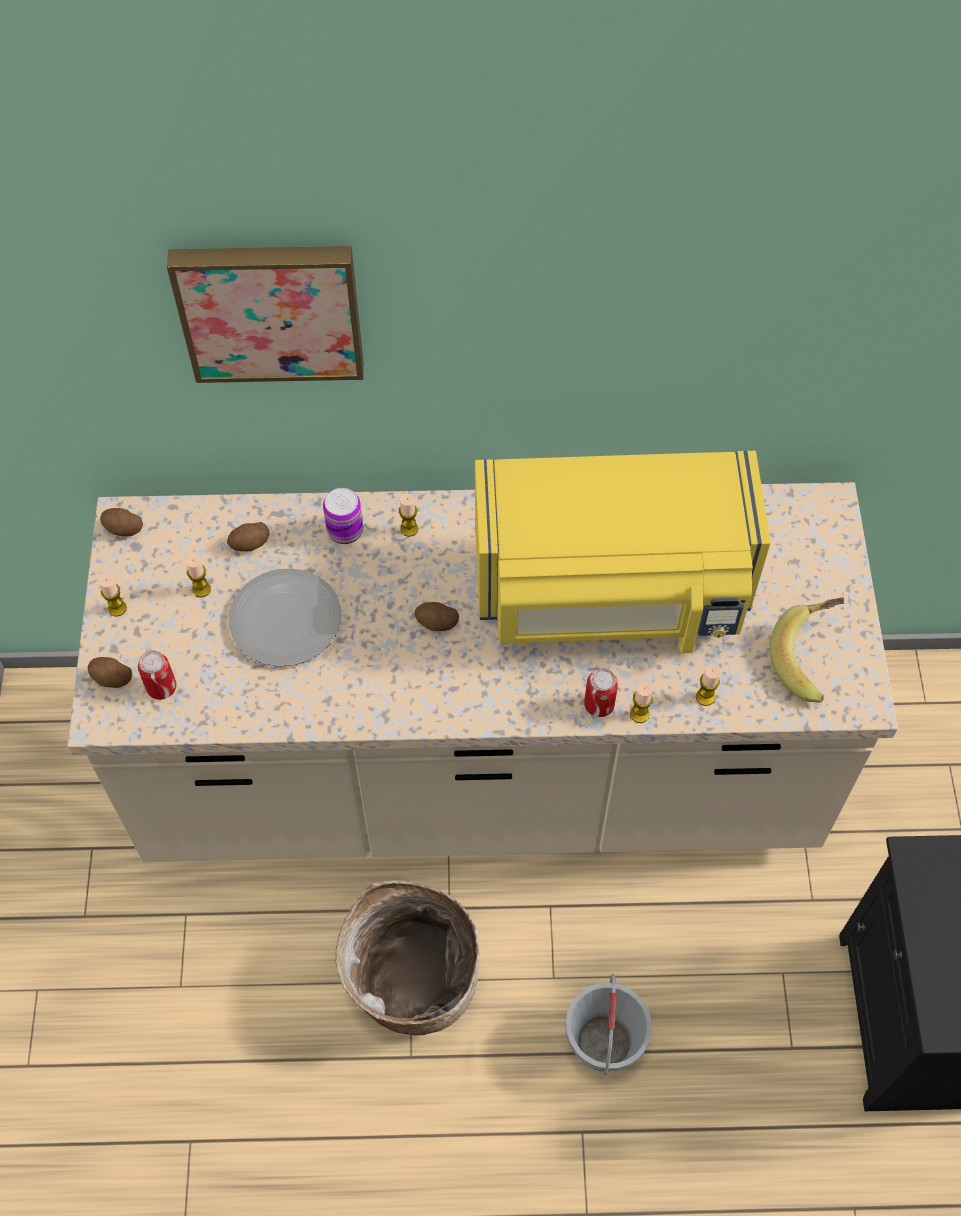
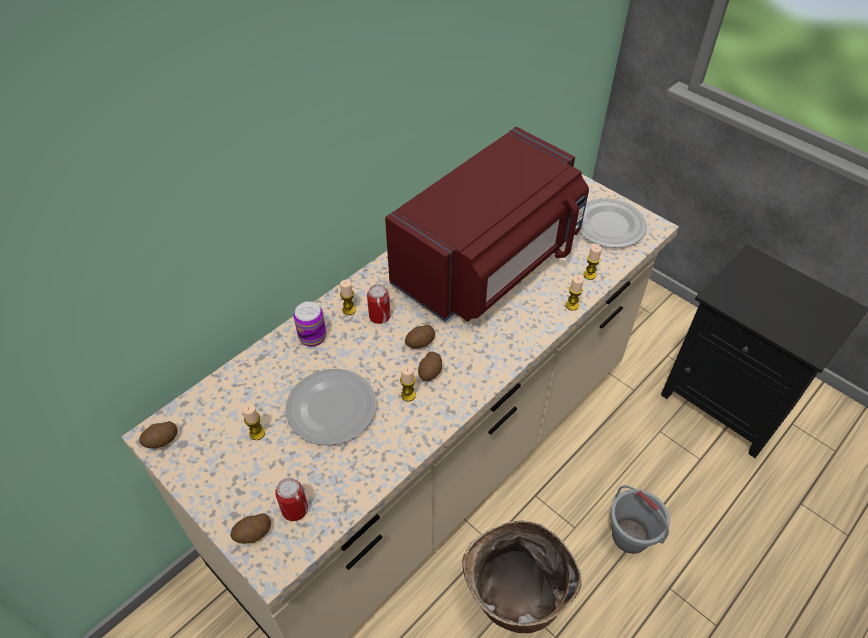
camera: 45 degrees left, 10 degrees down
candle [98,574,127,616] -> candle moved to [400,365,416,402]
picture [166,246,364,383] -> none
potato [227,522,269,552] -> potato moved to [418,352,442,381]
yellow microwave [475,451,771,653] -> red microwave [385,127,589,322]
can [584,668,618,717] -> can moved to [367,284,391,324]
banana [770,597,844,702] -> plate [579,198,647,248]

